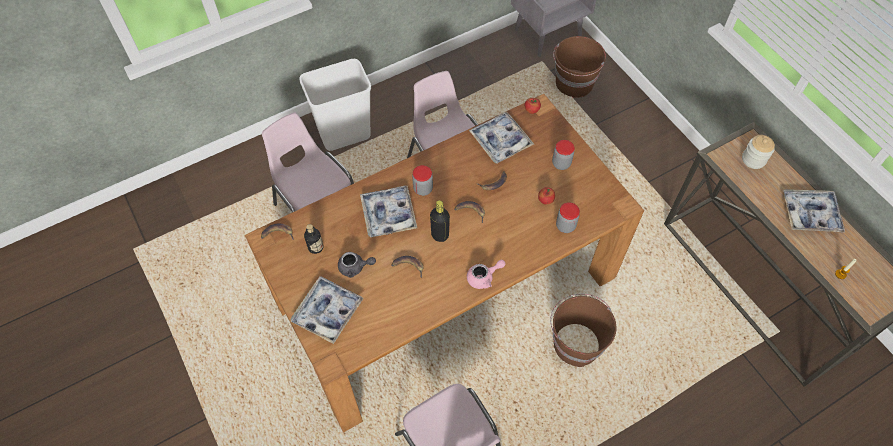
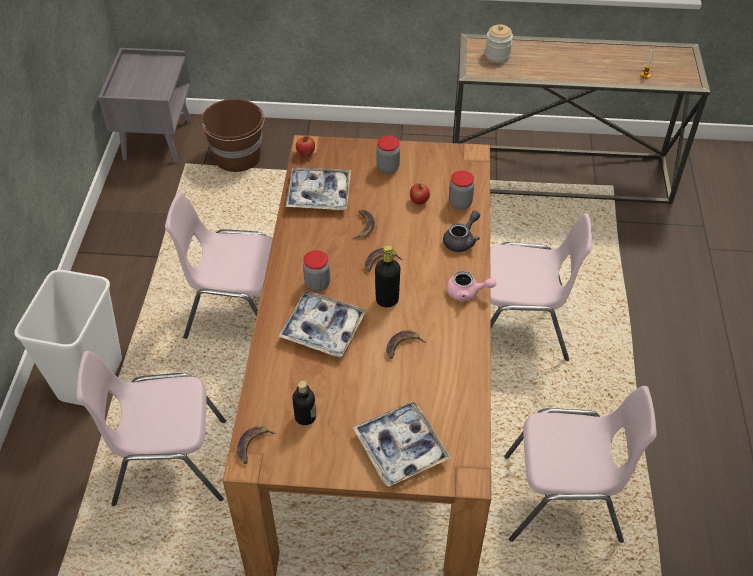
camera: 55 degrees left, 10 degrees down
grey teapot [338,252,376,278] -> grey teapot moved to [443,211,480,252]
pink teapot [467,260,506,289] -> pink teapot turned 90 degrees clockwise [447,271,496,302]
brown bucket [550,294,616,367] -> pink chair [490,213,592,361]
tray [783,189,845,233] -> none

